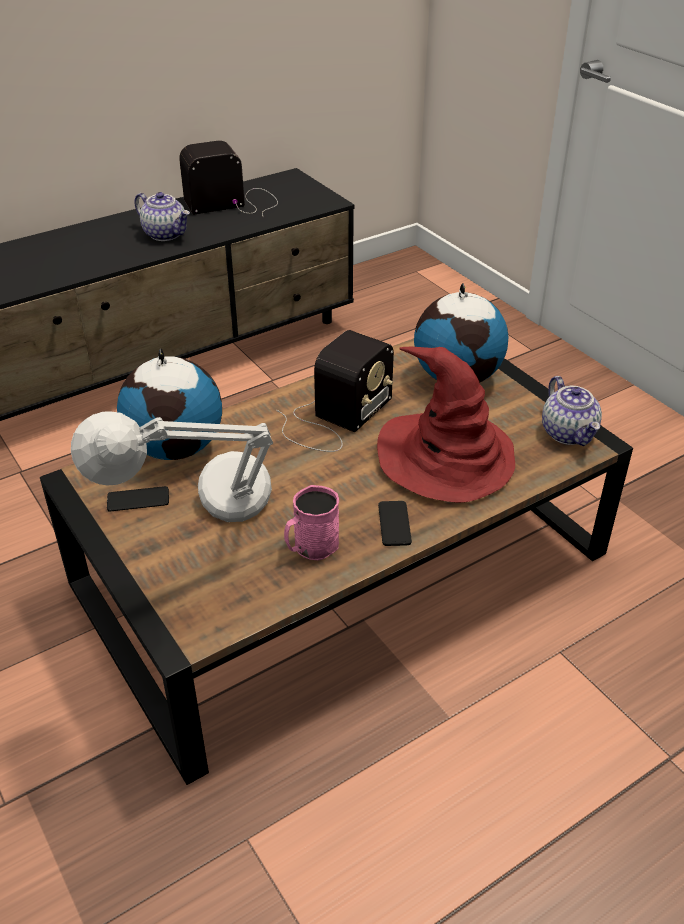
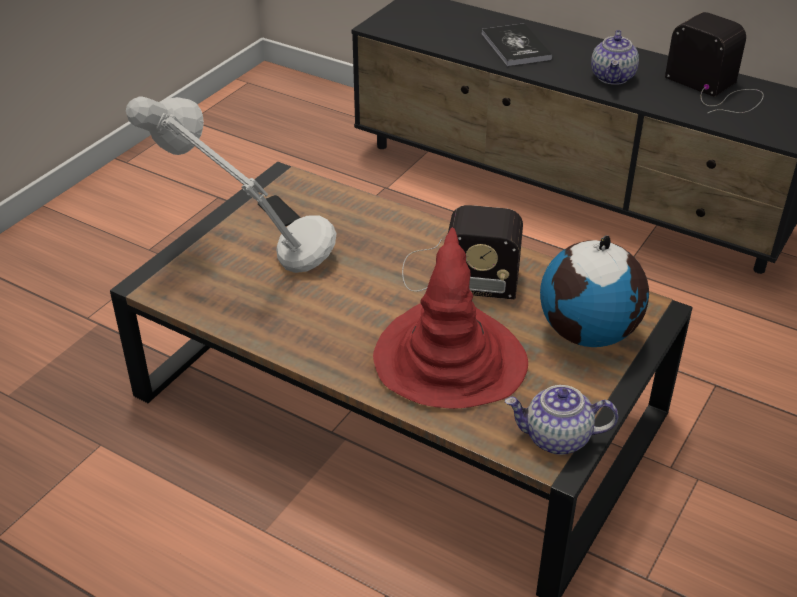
camera: 65 degrees right, 0 degrees up
globe [117,348,222,460] -> none
pink mug [284,485,339,560] -> none
phone [378,501,412,546] -> none
teapot [542,376,602,446] -> teapot turned 45 degrees clockwise [505,385,618,455]
none -> book [482,23,552,66]

